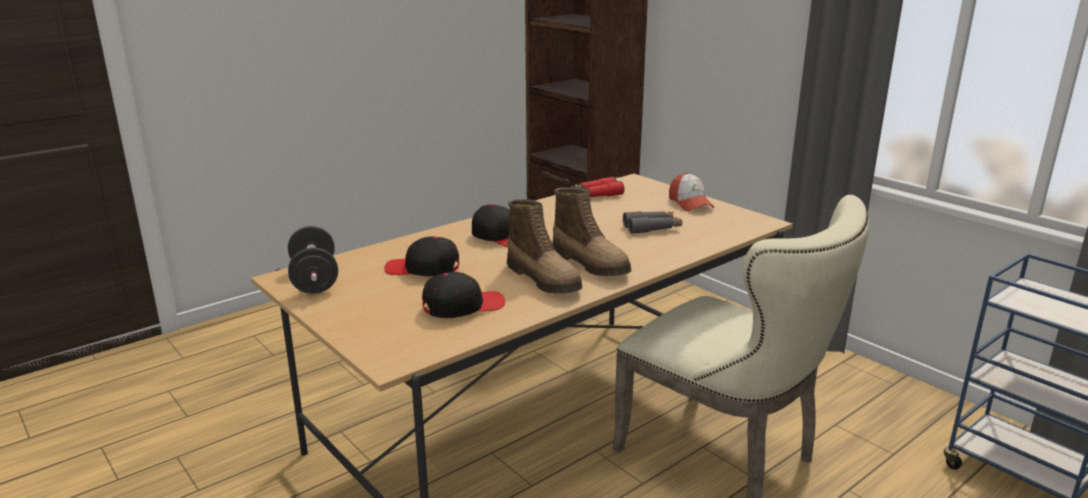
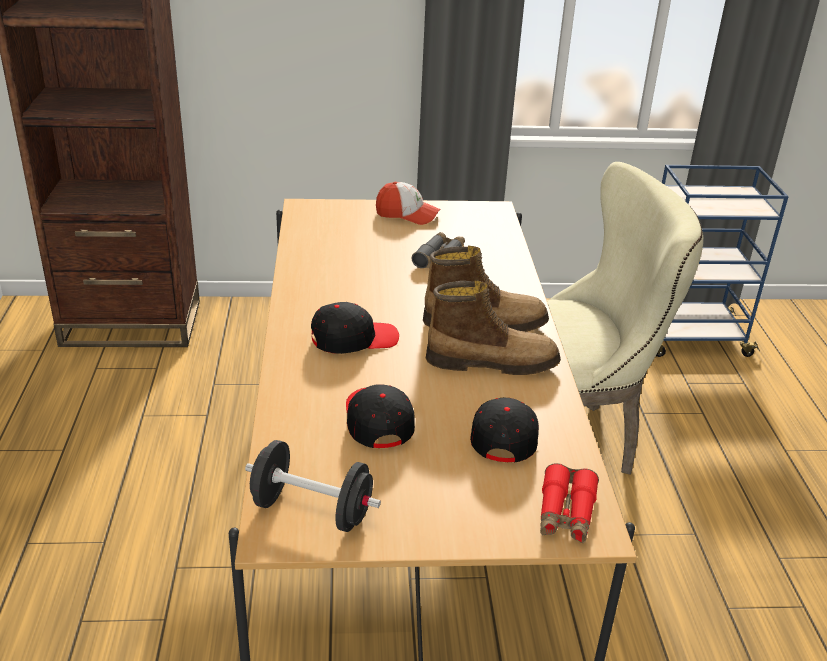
camera: 55 degrees left, 10 degrees up
black cap [385,236,459,277] -> black cap turned 120 degrees clockwise [346,384,415,448]
red binoculars [571,177,624,197] -> red binoculars moved to [540,463,599,543]

